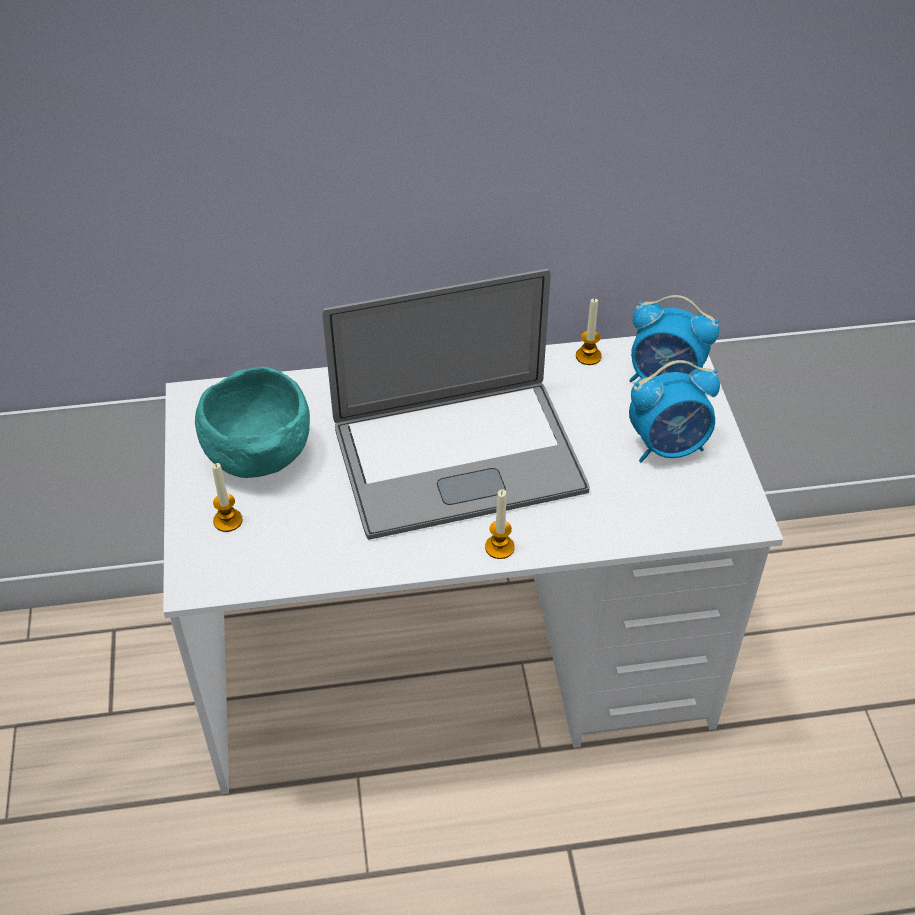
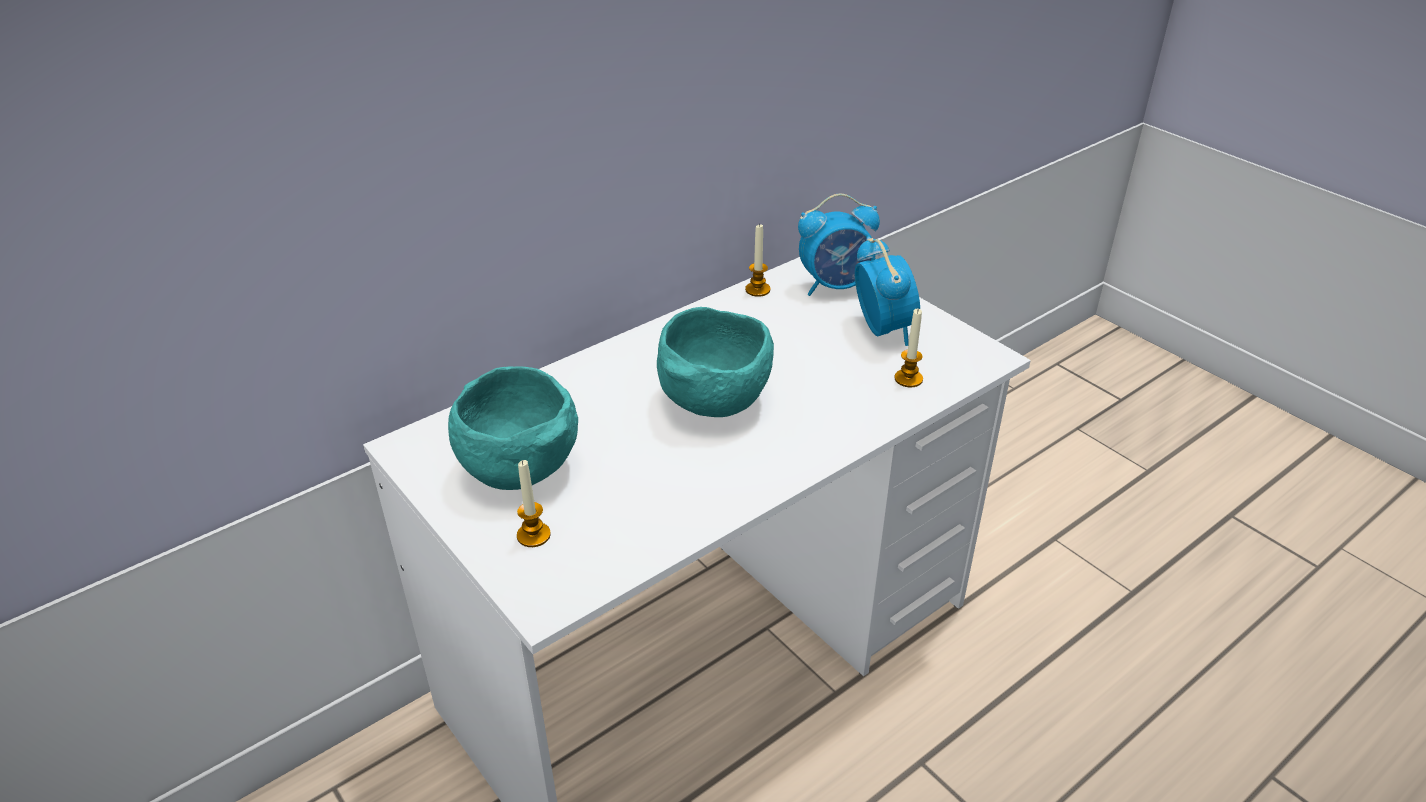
camera: 30 degrees left, 10 degrees down
laptop [322,269,590,540] -> turquoise bowl [657,307,774,417]
candle [485,489,515,559] -> candle moved to [894,308,923,387]
alarm clock [629,360,720,462] -> alarm clock turned 60 degrees counterclockwise [855,236,920,346]

